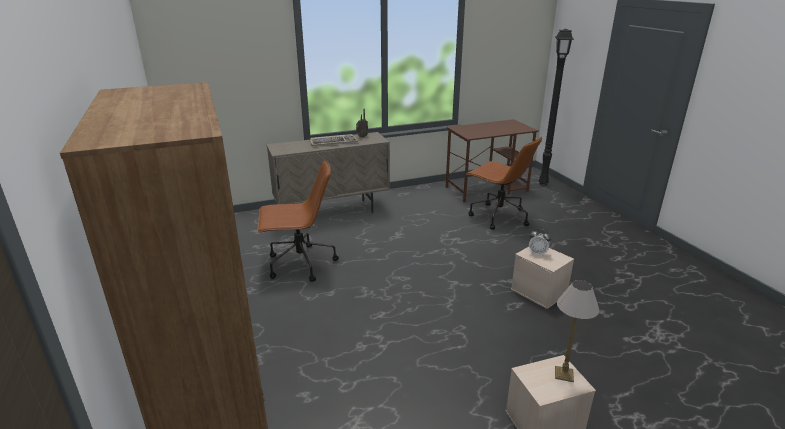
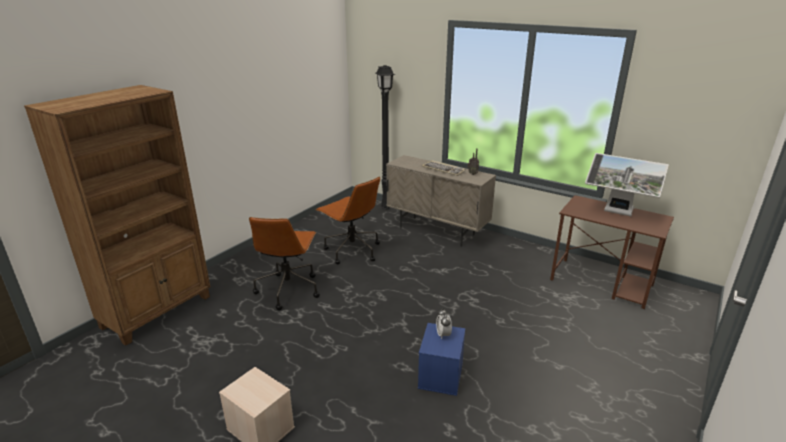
camera: 55 degrees right, 0 degrees up
brown office chair [466,136,542,230] -> brown office chair moved to [249,217,320,310]
beige storage box [511,247,574,309] -> blue storage box [418,323,465,396]
black floor lamp [539,29,574,185] -> black floor lamp moved to [376,65,395,209]
table lamp [555,280,599,382] -> none
none -> monitor [585,153,669,217]

